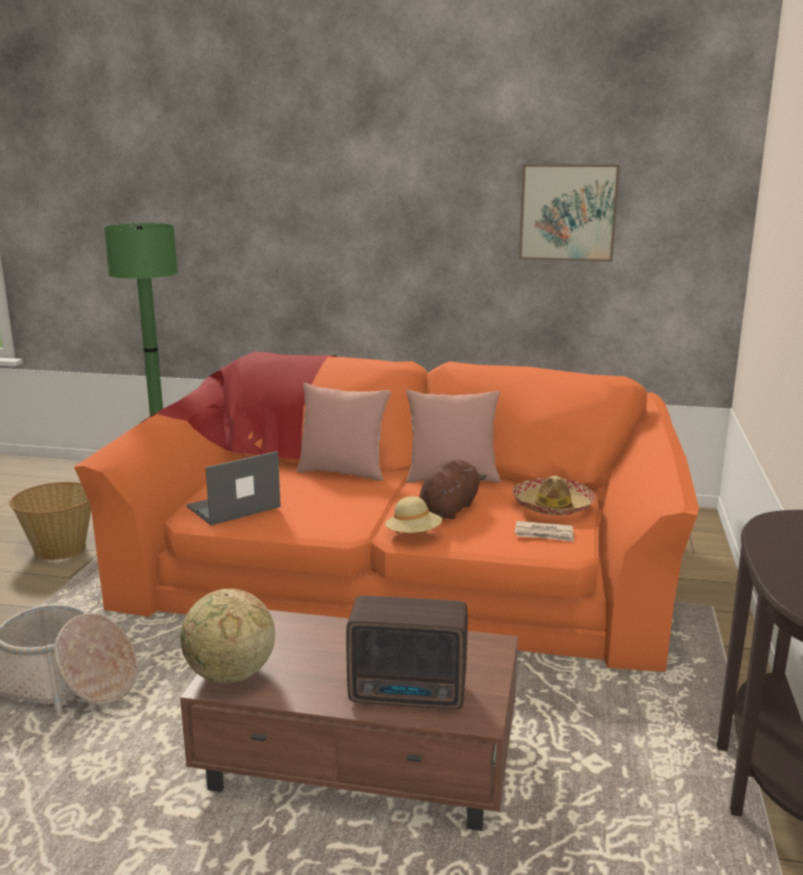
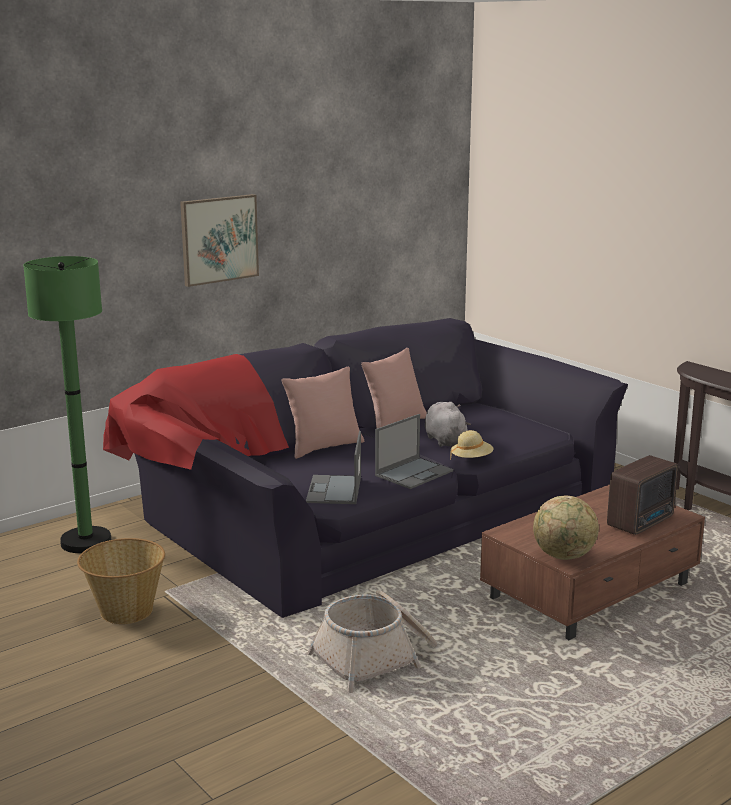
camera: 50 degrees left, 0 degrees up
orange sofa [74,352,699,672] -> black sofa [103,318,628,618]
brown plush toy [419,459,487,519] -> grey plush toy [425,402,471,447]
hat [512,476,595,515] -> none
newspaper [515,521,574,542] -> none
picture [519,164,620,262] -> picture moved to [180,194,259,287]
none -> laptop [375,414,453,489]

